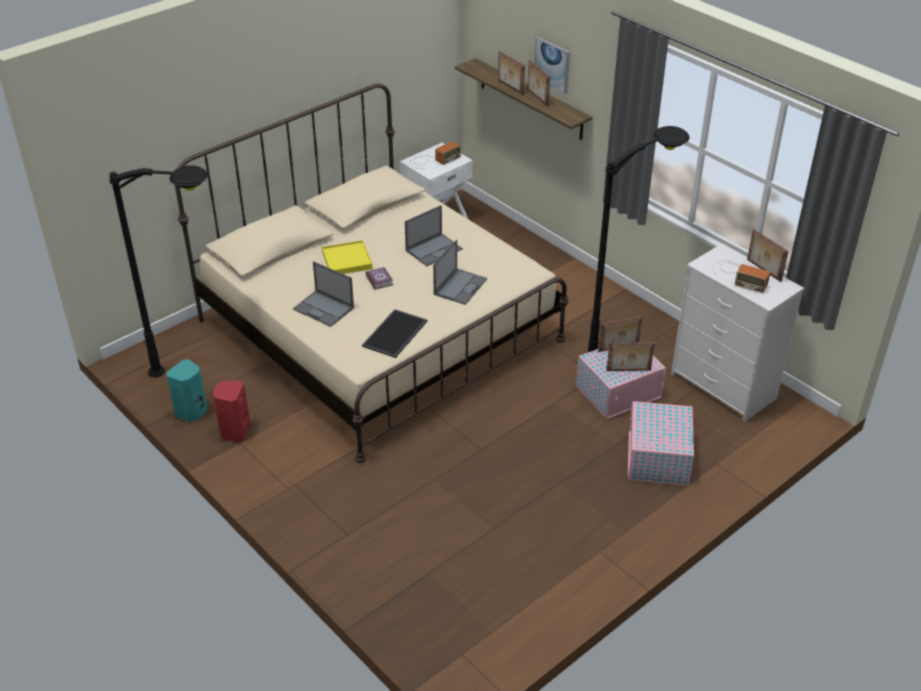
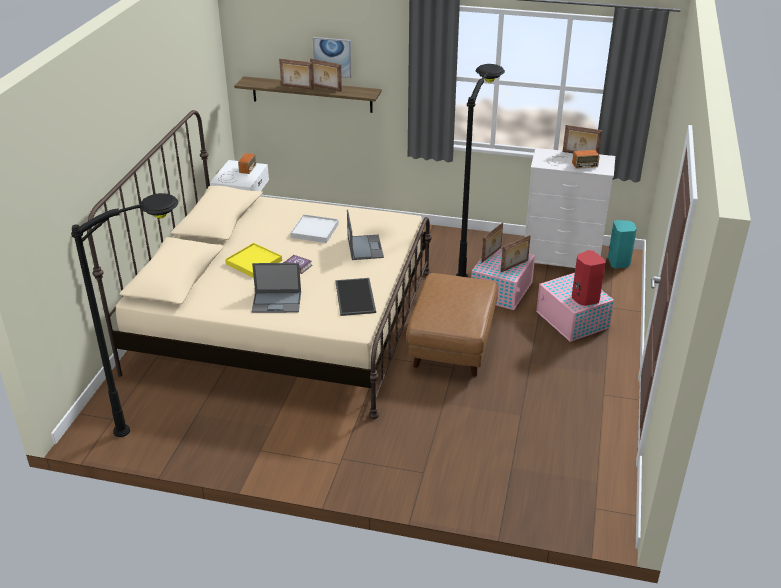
camera: 35 degrees left, 5 degrees down
turquoise speaker [166,359,207,422] -> turquoise speaker moved to [608,220,637,269]
red speaker [213,381,250,442] -> red speaker moved to [572,250,606,306]
laptop [405,205,463,266] -> white tray [290,214,339,243]
none -> brown ottoman [406,273,498,377]

